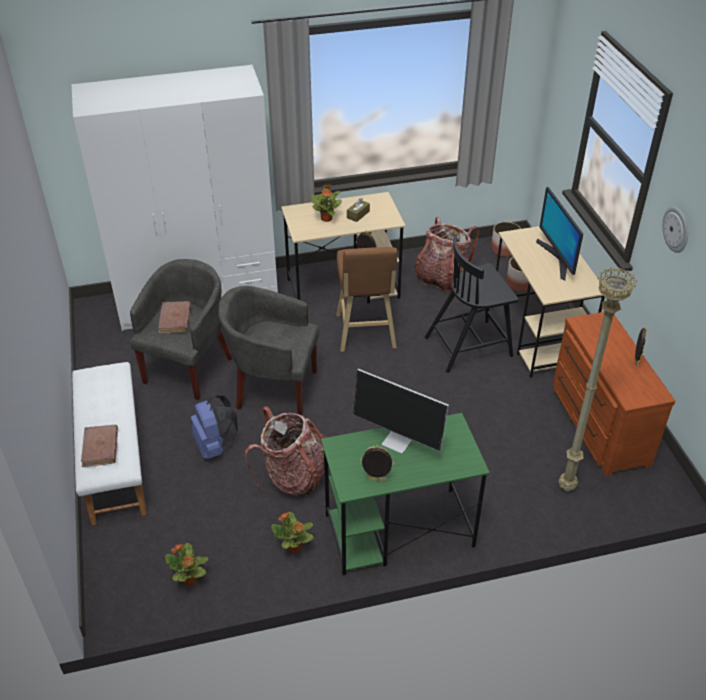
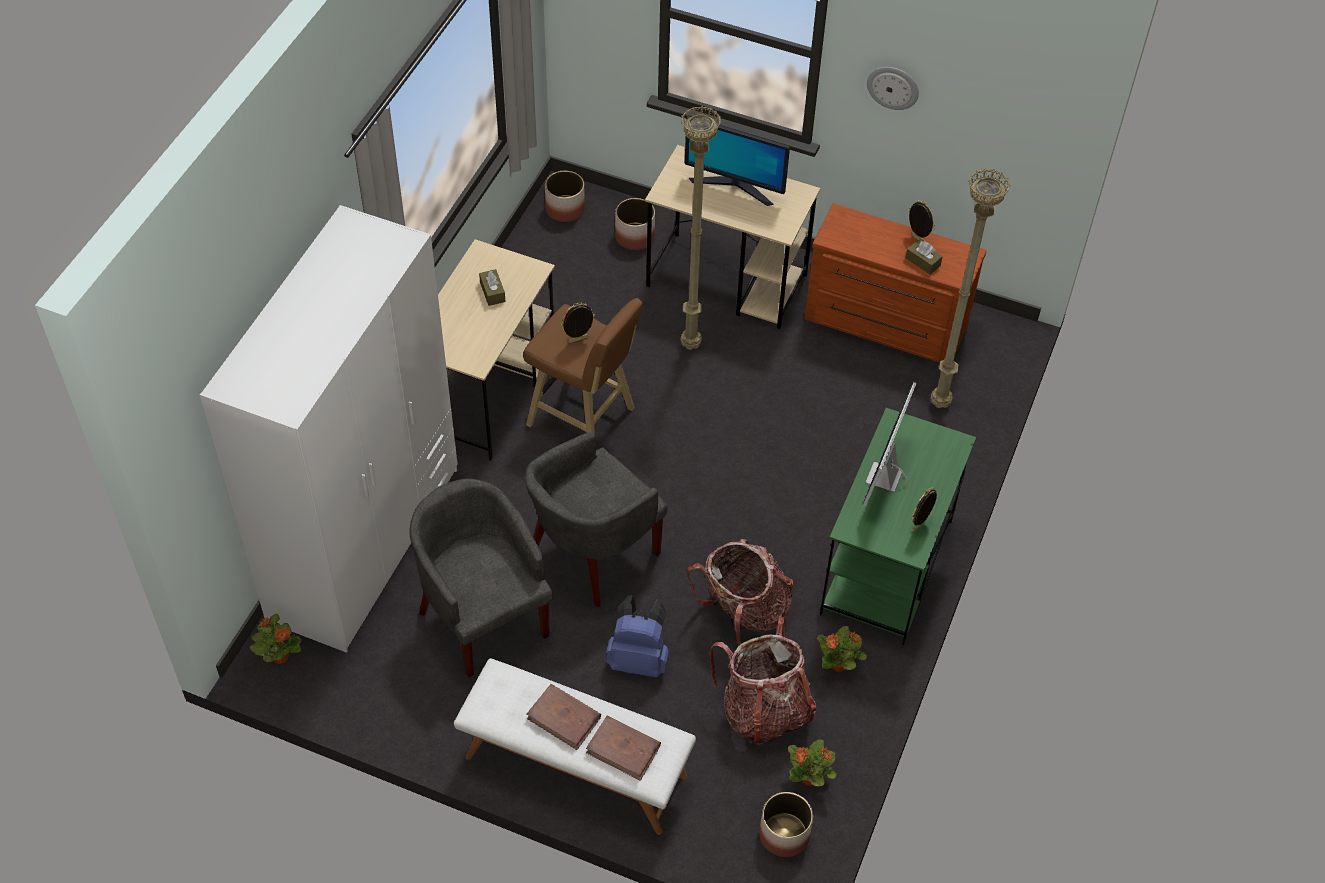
camera: 55 degrees left, 10 degrees up
brown book [158,301,191,333] -> brown book moved to [527,684,601,750]
potted plant [311,184,342,222] -> potted plant moved to [250,614,301,664]
monitor [353,369,449,454] -> monitor turned 135 degrees clockwise [862,382,917,506]
backpack [414,217,479,292] -> backpack moved to [709,616,816,745]
black chair [425,234,519,373] -> beige floor lamp [681,106,721,350]
none -> planter [759,792,813,857]
none -> brown tissue box [905,240,942,275]

